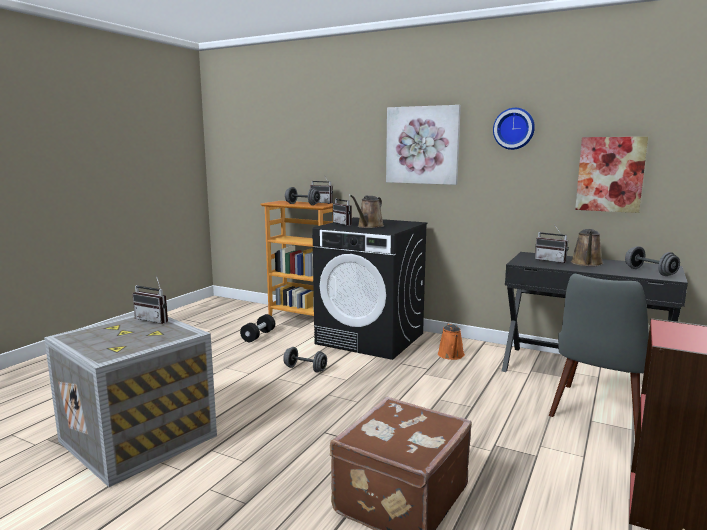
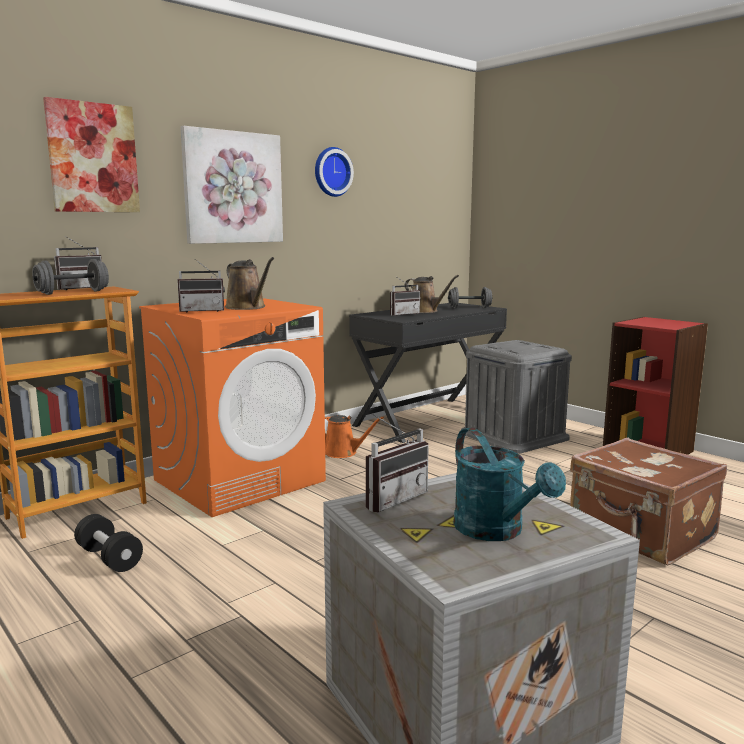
camera: 70 degrees left, 0 degrees up
grey dumbbell [283,347,327,373] -> none
black washing machine [312,217,427,360] -> orange washing machine [139,298,326,517]
grey chair [549,274,649,437] -> grey storage box [461,340,572,453]
picture [575,137,648,213] -> picture moved to [43,97,140,212]
none -> turquoise watering can [453,428,566,541]

